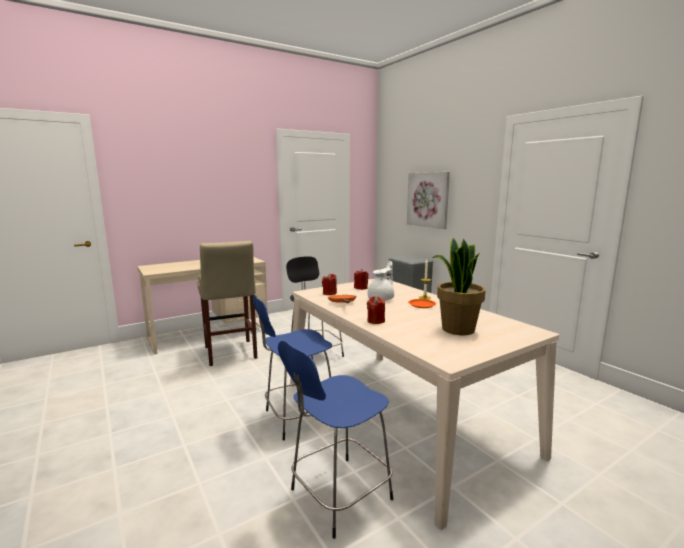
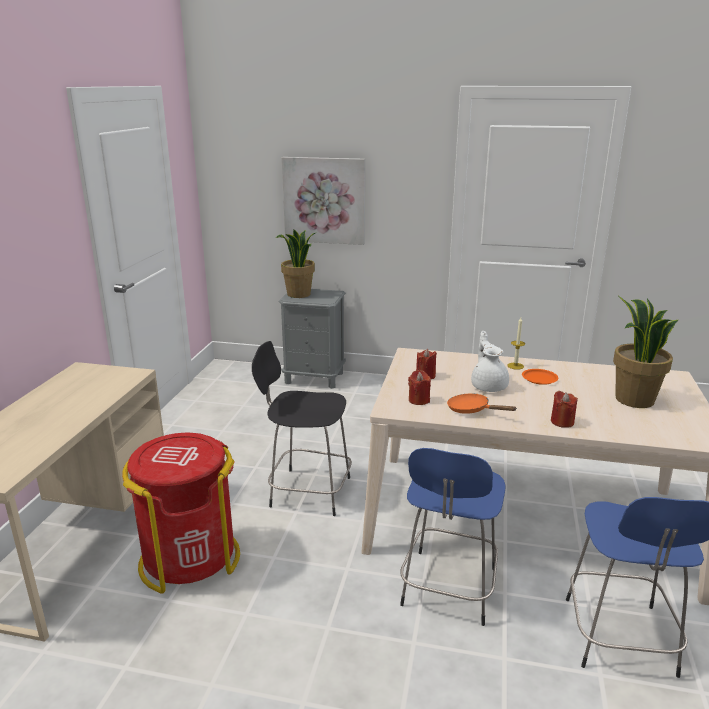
camera: 45 degrees left, 10 degrees up
beige stool [197,241,257,366] -> red trash can [122,433,240,593]
none -> potted plant [276,230,315,298]

